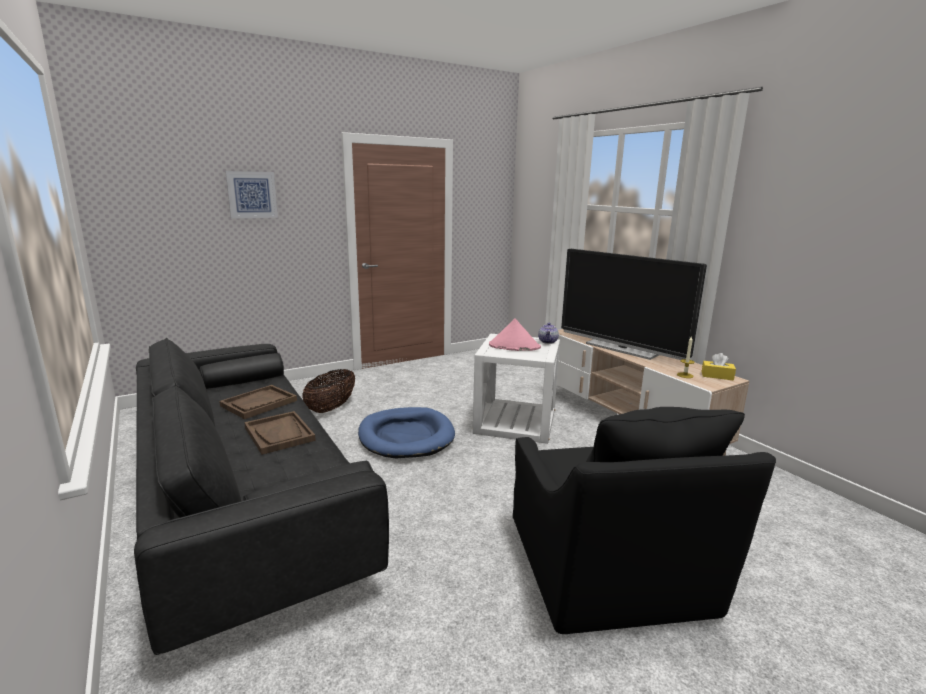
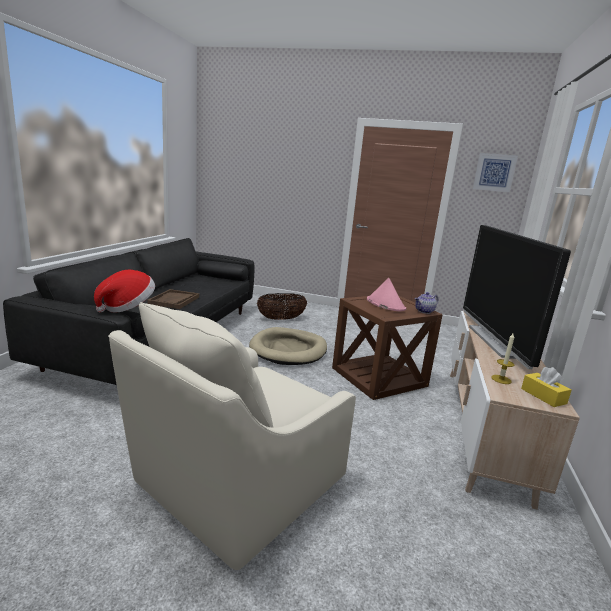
camera: 45 degrees right, 0 degrees up
brown tray [219,385,297,419] -> none
picture [225,171,278,219] -> picture moved to [473,153,518,192]
blue dog bed [358,407,455,459] -> beige dog bed [249,327,327,365]
white side table [472,334,560,444] -> brown side table [332,296,443,400]
black armchair [513,407,776,634] -> beige armchair [108,302,356,570]
none -> hat [94,270,155,313]

